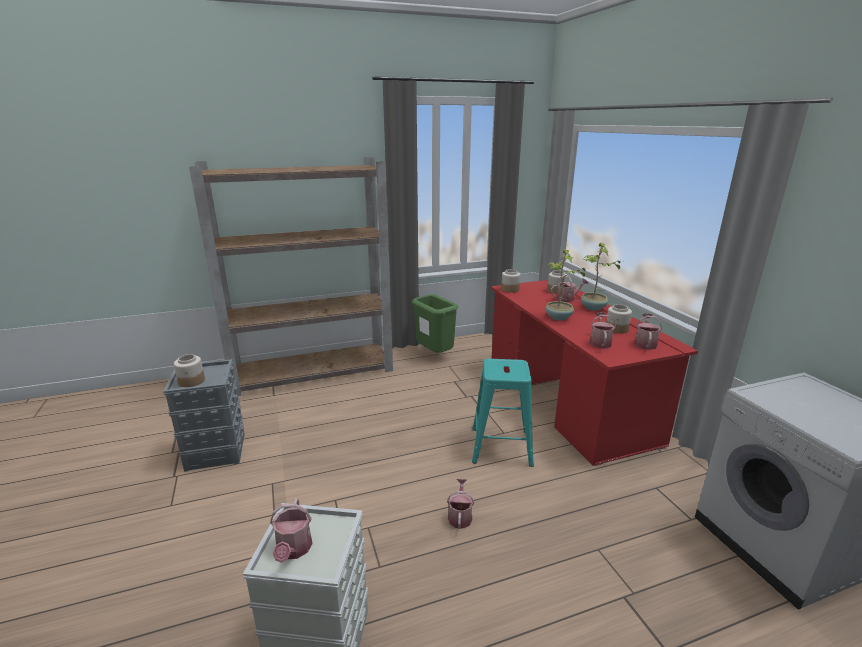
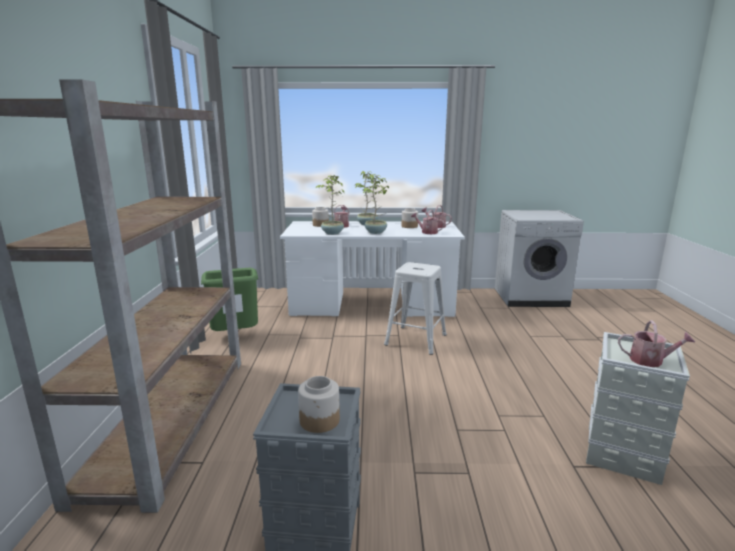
camera: 70 degrees left, 5 degrees down
watering can [447,479,474,529] -> none
turquoise stool [472,359,534,467] -> white stool [384,262,447,355]
red desk [491,280,698,466] -> white desk [280,221,465,317]
jar [501,269,520,293] -> none
none -> potted plant [315,175,344,235]

